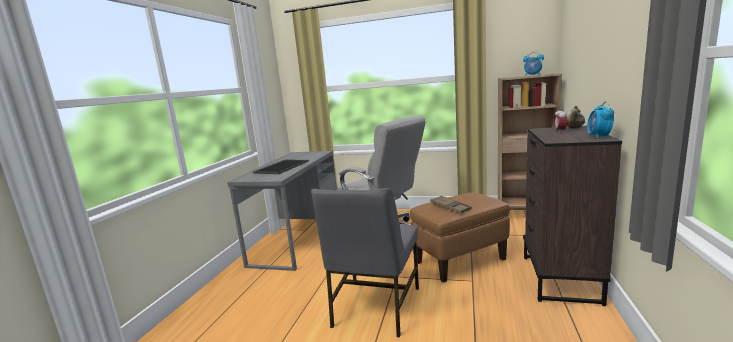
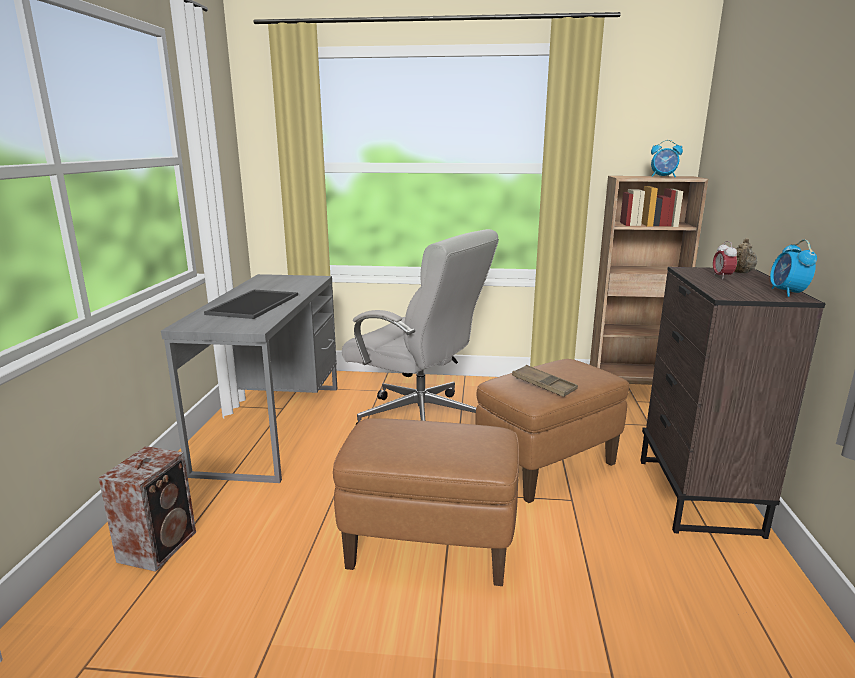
camera: 10 degrees left, 5 degrees up
grey chair [311,188,419,338] -> brown ottoman [333,418,519,586]
none -> speaker [98,446,196,572]

